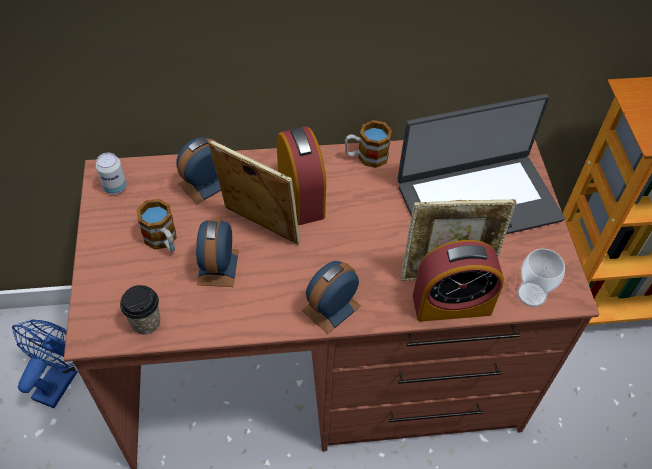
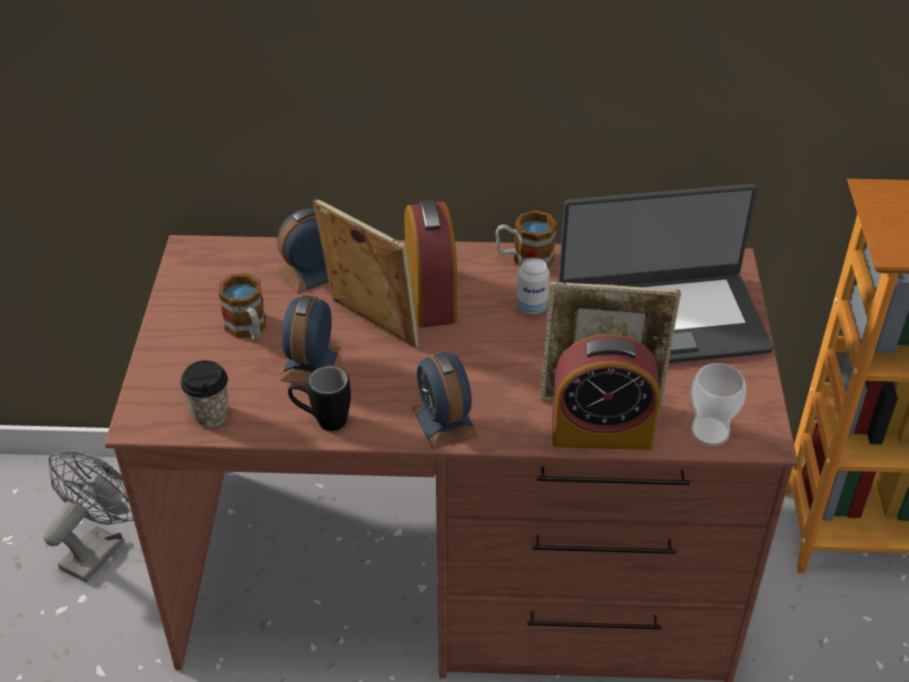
camera: 10 degrees right, 10 degrees down
blue fan [12,319,78,408] -> grey fan [44,451,134,582]
can [96,153,127,194] -> can moved to [517,258,550,314]
alarm clock [302,261,361,334] -> alarm clock turned 75 degrees counterclockwise [412,352,478,449]
none -> black mug [288,366,351,431]

